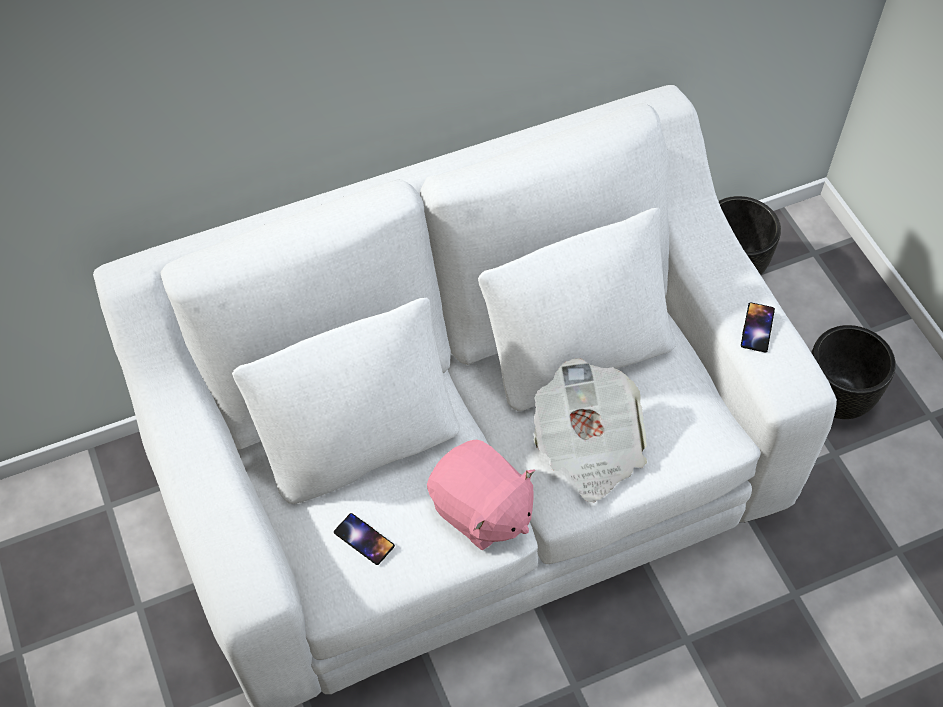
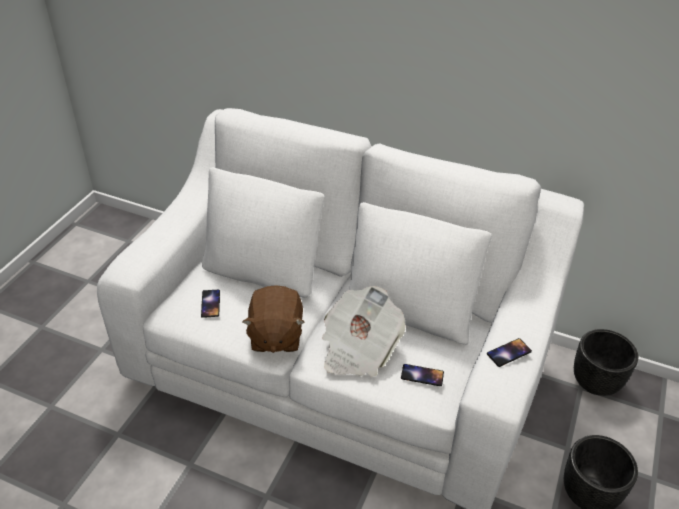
camera: 45 degrees right, 15 degrees down
pink plush toy [427,440,535,550] -> brown plush toy [242,285,305,353]
none -> phone [401,364,444,386]

